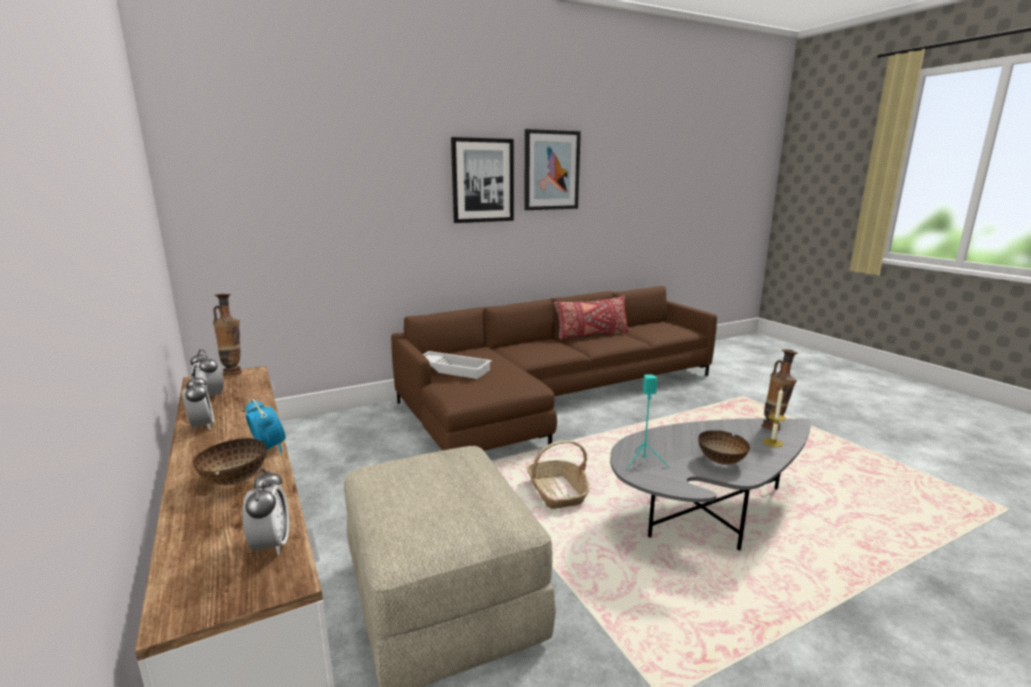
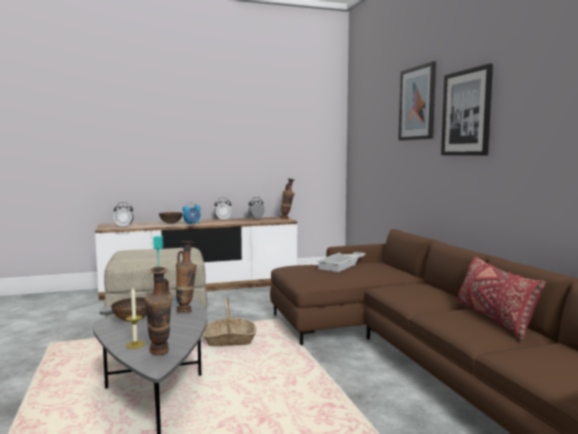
camera: 100 degrees right, 10 degrees down
picture [524,129,581,210] -> picture moved to [398,61,436,140]
none -> vase [176,241,197,313]

